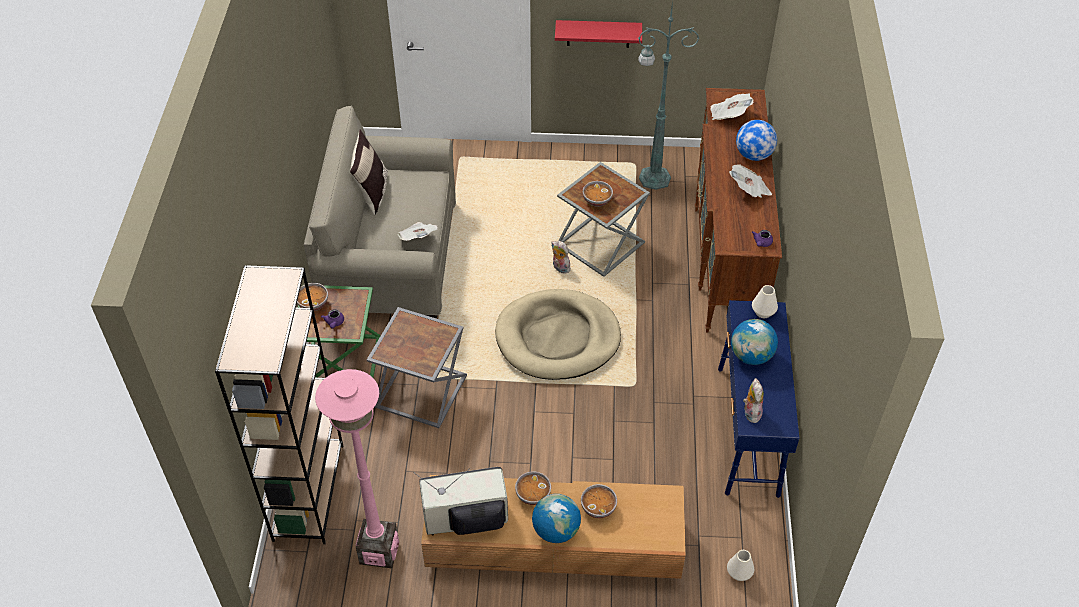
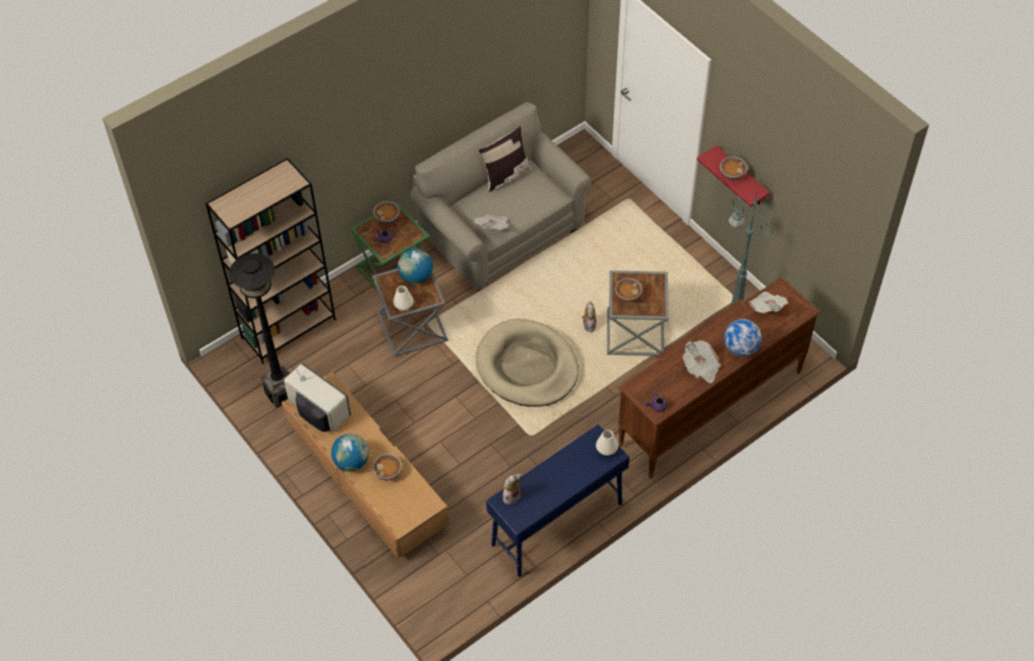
camera: 50 degrees right, 5 degrees up
pink floor lamp [315,369,399,568] -> black floor lamp [229,253,290,408]
bowl [515,471,551,505] -> bowl moved to [720,156,747,180]
white vase [727,550,754,581] -> white vase moved to [393,286,414,311]
globe [731,319,778,365] -> globe moved to [398,249,433,284]

